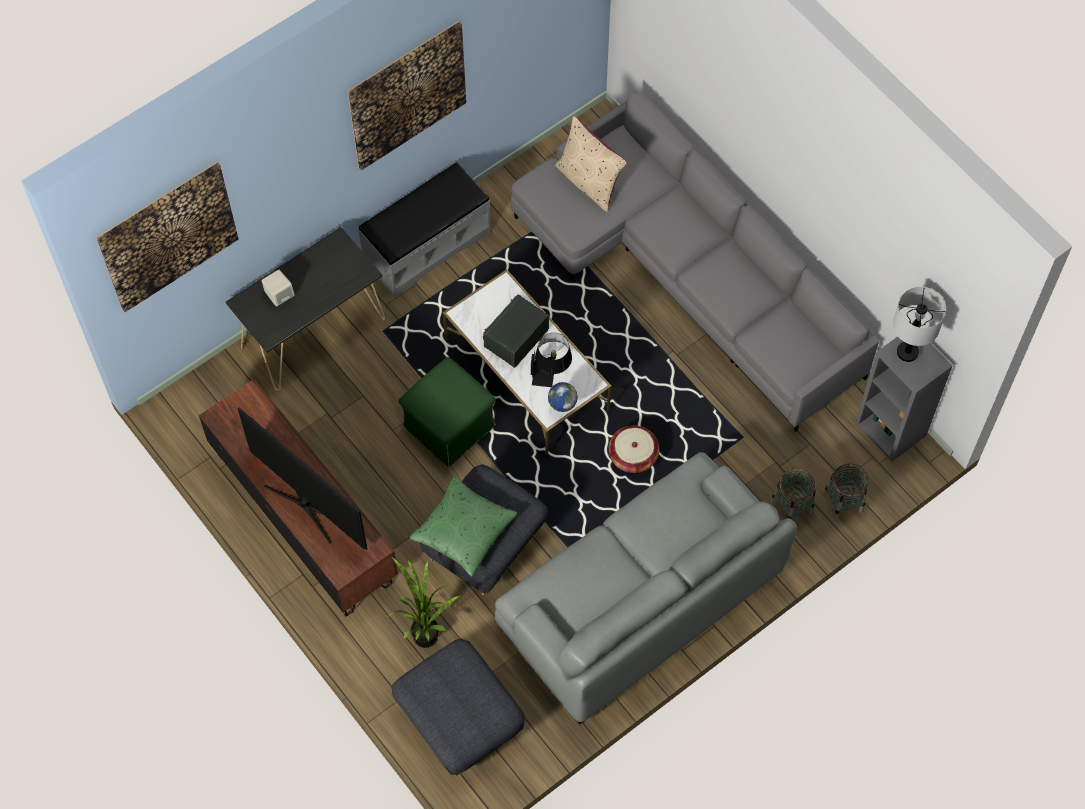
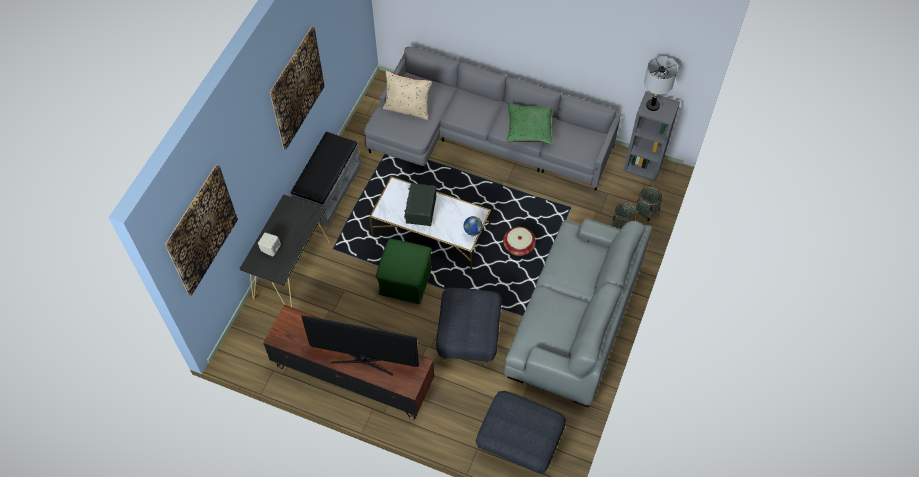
camera: 30 degrees left, 5 degrees down
potted plant [387,558,459,648] -> none
green pillow [410,476,517,577] -> green pillow moved to [507,103,552,144]
black table lamp [531,333,572,387] -> none

